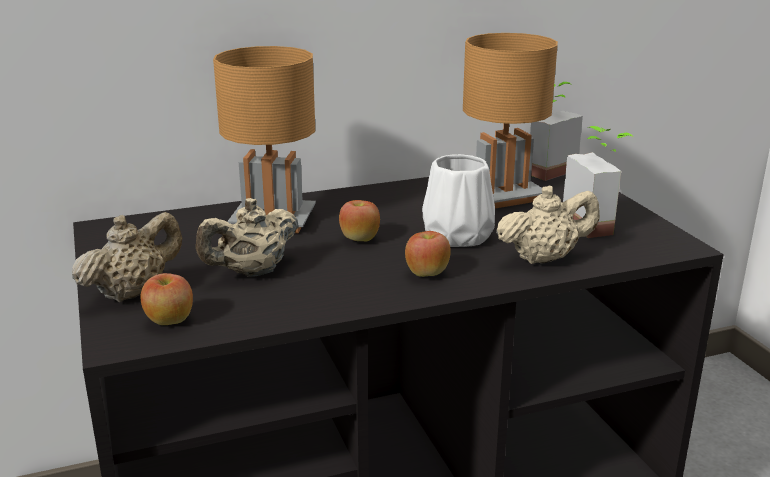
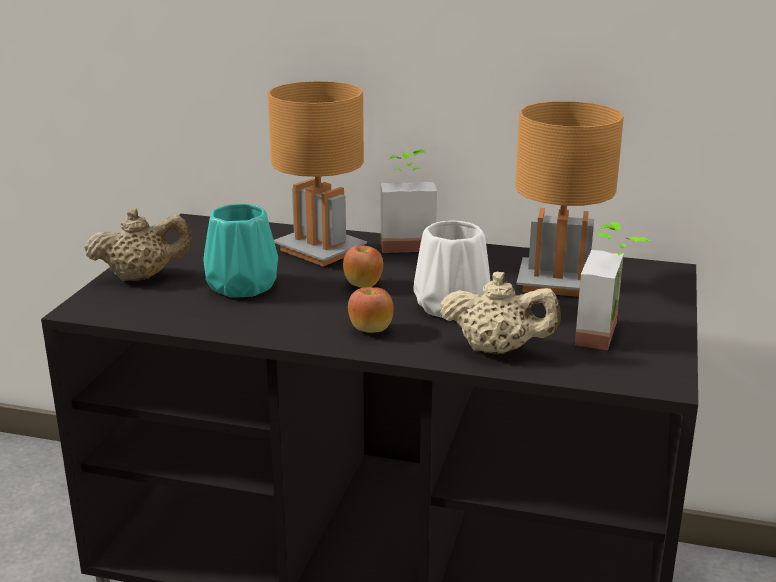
camera: 35 degrees right, 0 degrees up
apple [140,273,193,325] -> none
beige teapot [196,198,299,277] -> turquoise vase [203,204,278,298]
potted plant [530,82,583,181] -> potted plant moved to [381,149,437,253]

